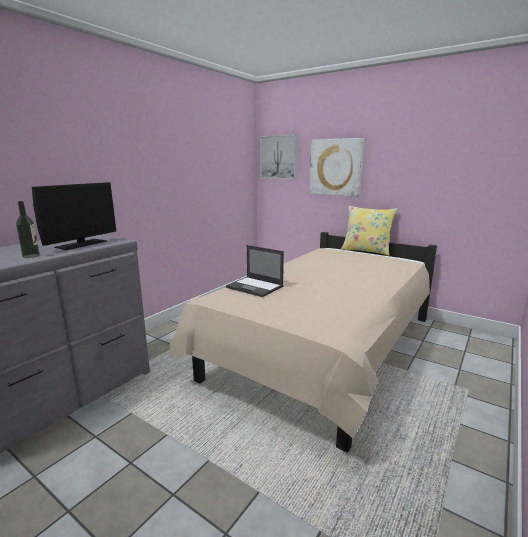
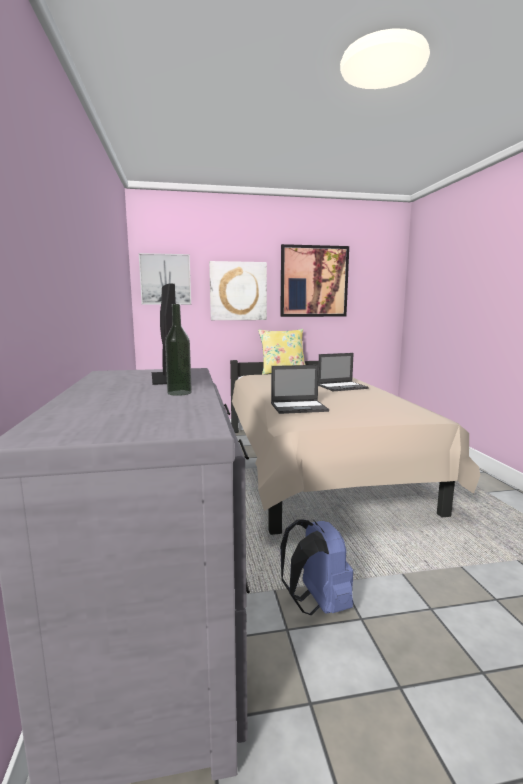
camera: 45 degrees left, 5 degrees down
none -> picture [280,244,349,317]
none -> blue backpack [280,519,353,615]
none -> laptop [318,353,369,391]

